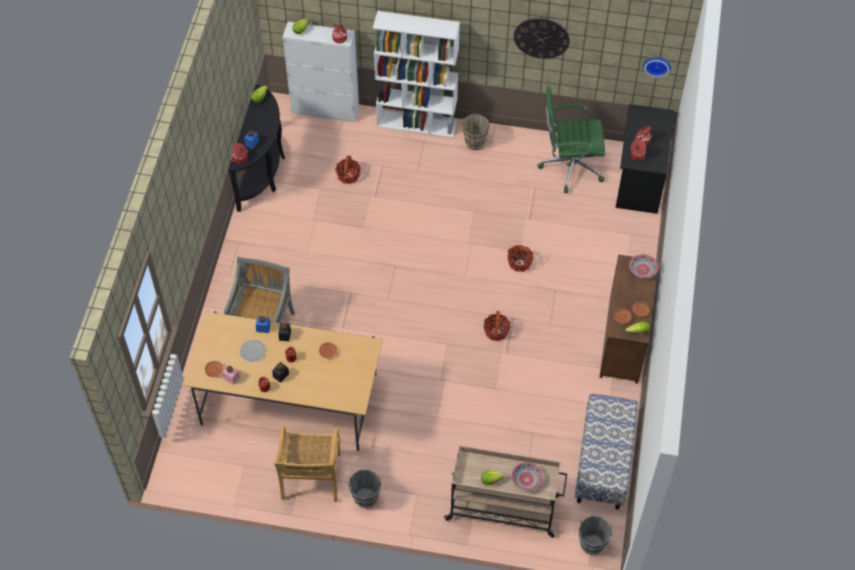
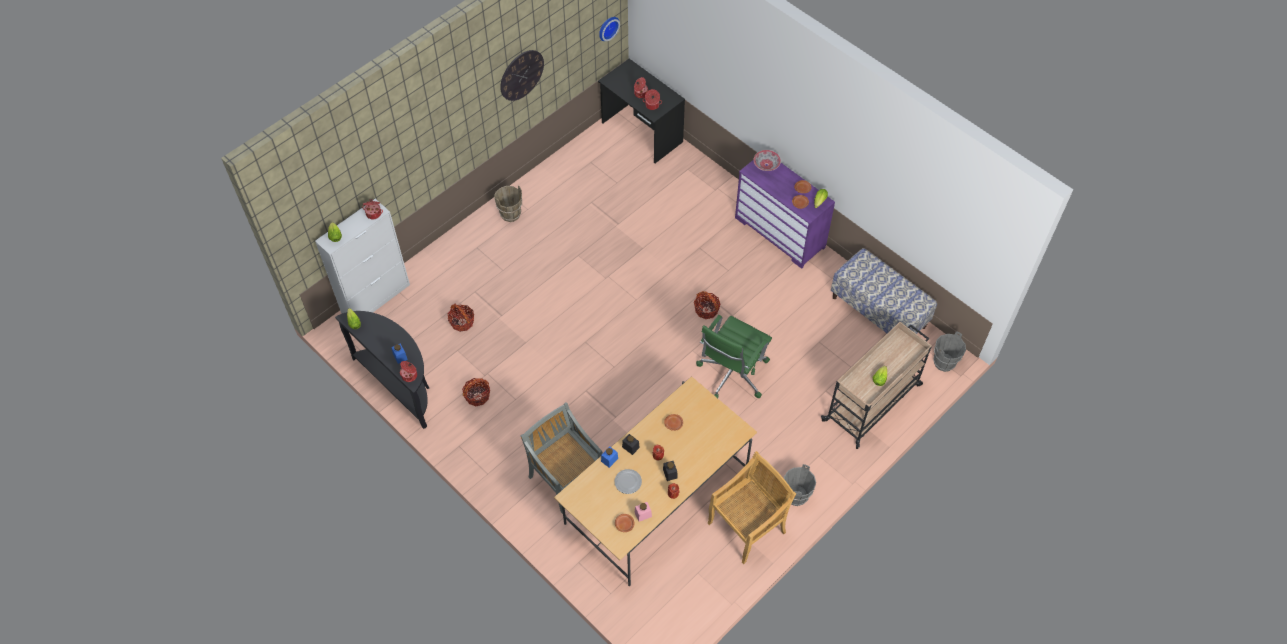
camera: 55 degrees left, 0 degrees up
beige chair [274,426,340,502] -> beige chair turned 75 degrees counterclockwise [708,451,796,564]
white bookcase [373,11,460,138] -> none
basket [508,245,533,272] -> basket moved to [462,378,490,406]
bowl [511,462,543,491] -> none
green office chair [537,85,605,193] -> green office chair moved to [696,315,772,398]
brown dresser [599,254,658,384] -> purple dresser [735,160,835,269]

